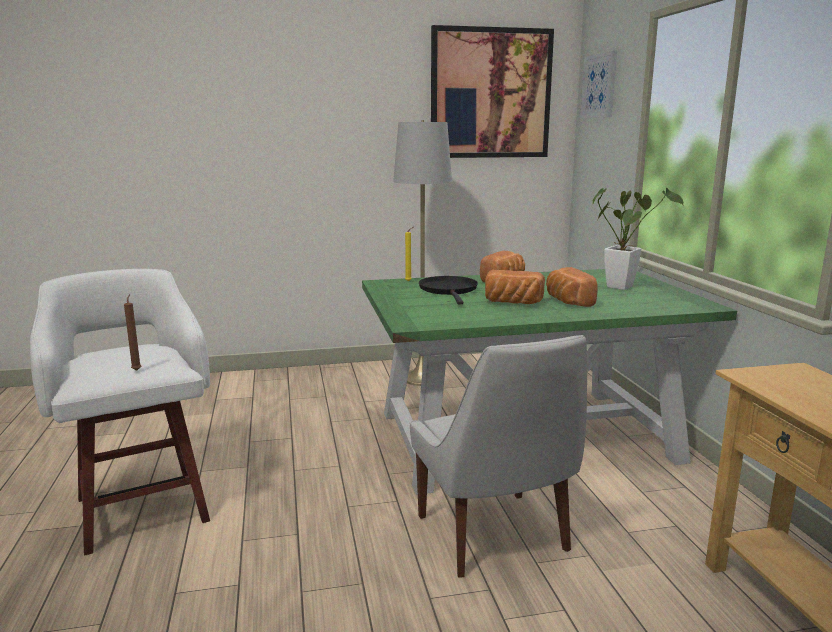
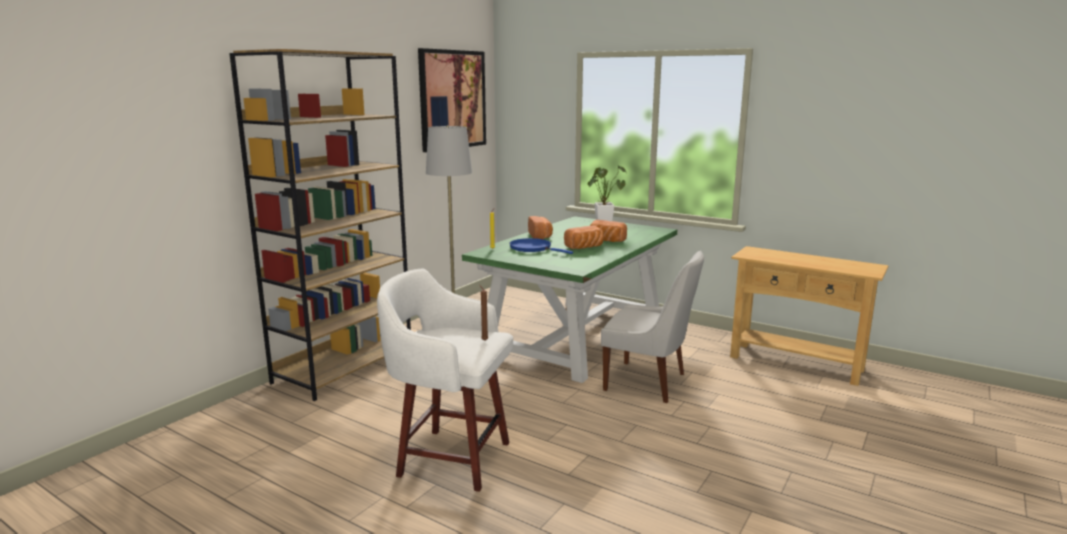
camera: 45 degrees left, 0 degrees up
black frying pan [419,276,478,304] -> blue frying pan [509,238,573,254]
picture [580,51,617,118] -> none
none -> brown bookcase [229,49,411,401]

